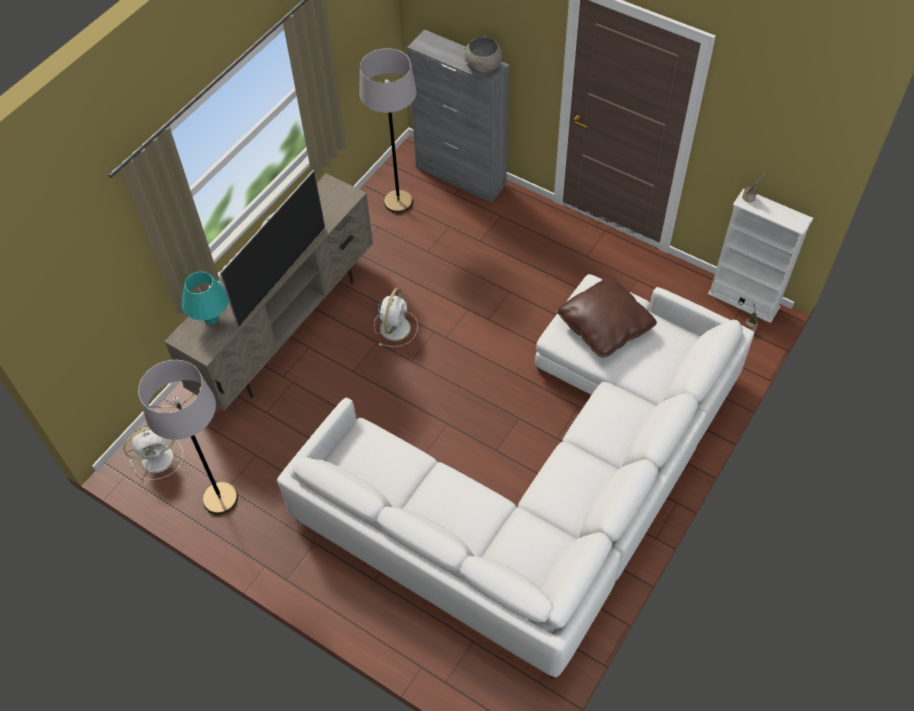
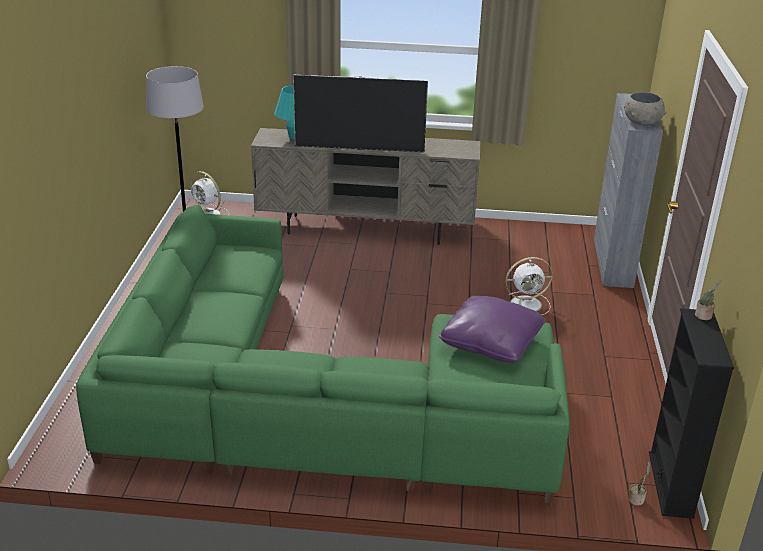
camera: 60 degrees right, 25 degrees down
white sofa [277,274,754,679] -> green sofa [76,205,570,504]
grey floor lamp [359,48,417,213] -> none
white fan [374,287,418,347] -> white fan moved to [505,257,553,315]
brown pillow [556,277,657,358] -> purple pillow [439,296,546,363]
white bookcase [708,188,814,323] -> black bookcase [649,308,734,518]

